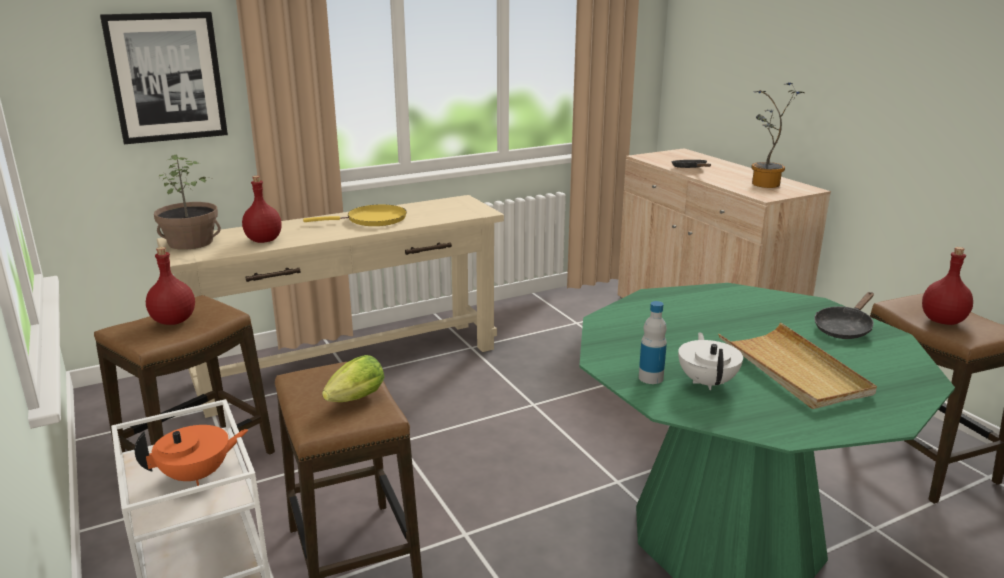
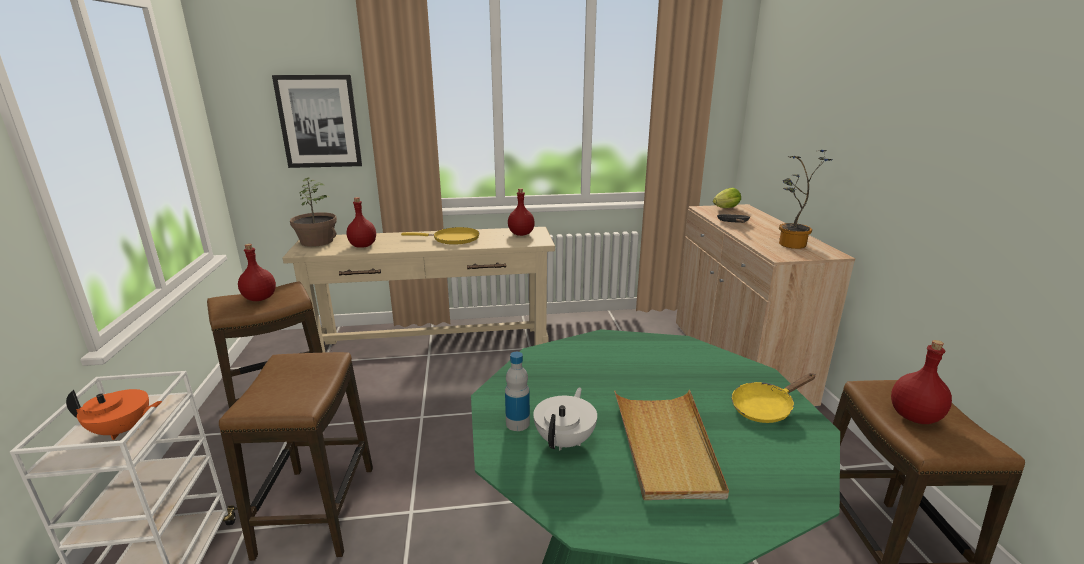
camera: 20 degrees right, 0 degrees up
lettuce [322,355,384,402] -> lettuce moved to [713,188,741,208]
black frying pan [814,292,874,339] -> yellow frying pan [731,373,816,423]
none -> red bottle [508,188,535,236]

